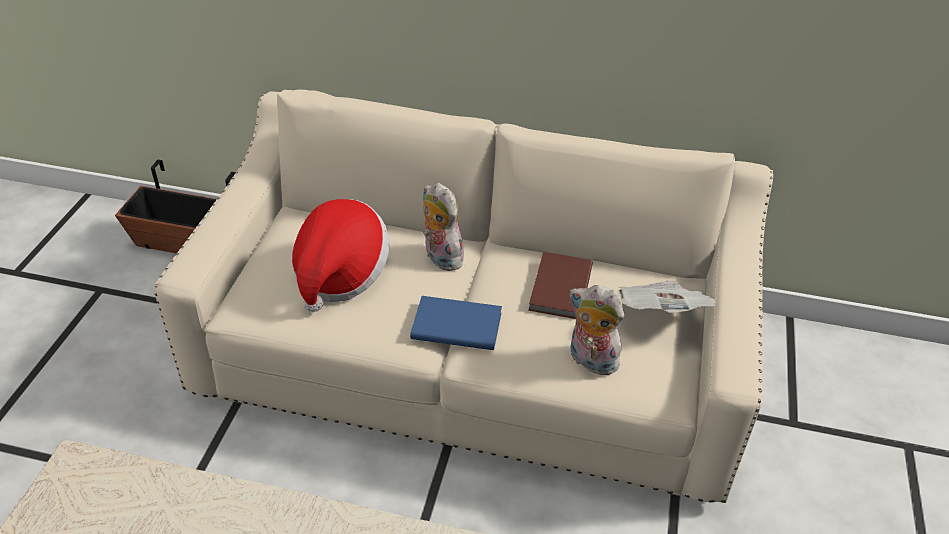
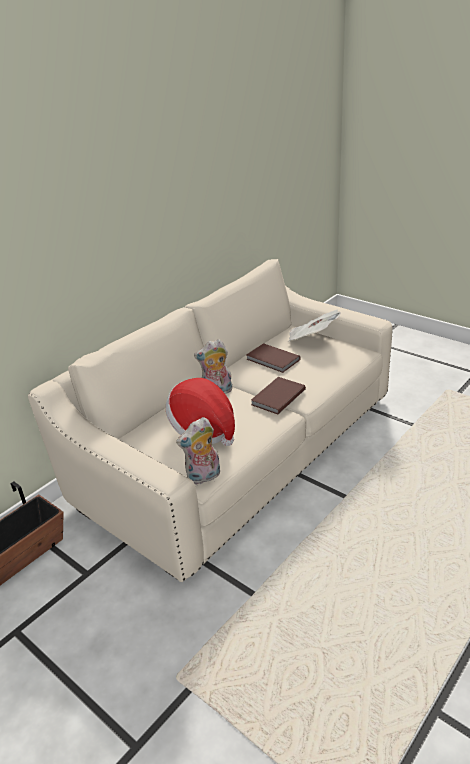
camera: 60 degrees left, 10 degrees down
blue book [410,296,502,350] -> brown book [251,377,306,415]
plush toy [569,285,624,375] -> plush toy moved to [176,417,220,484]

